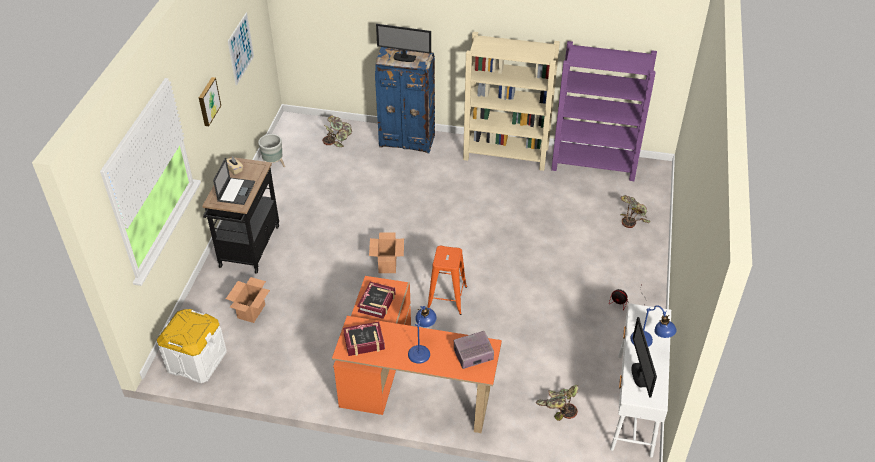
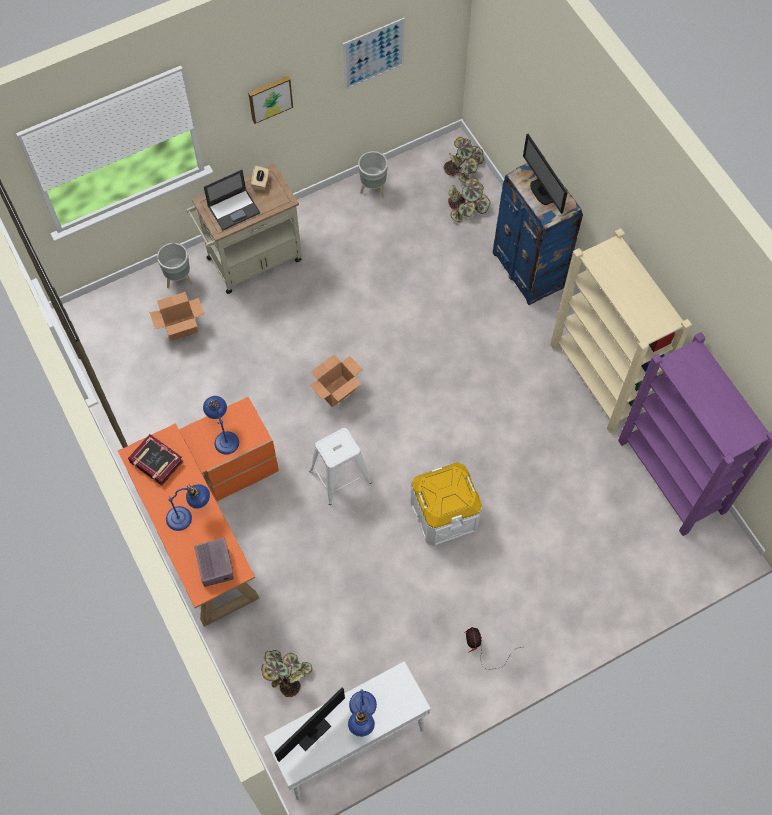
camera: 50 degrees right, 20 degrees up
white storage box [157,309,227,383] -> white storage box moved to [411,463,482,546]
black cart [202,157,279,274] -> beige cart [186,164,302,294]
book [357,282,396,319] -> blue table lamp [203,396,239,455]
orange stool [427,246,467,315] -> white stool [309,428,372,505]
radio [454,331,494,369] -> radio turned 45 degrees clockwise [195,538,234,587]
potted plant [620,195,650,228] -> potted plant moved to [443,137,484,183]
none -> grey planter [157,243,193,288]

